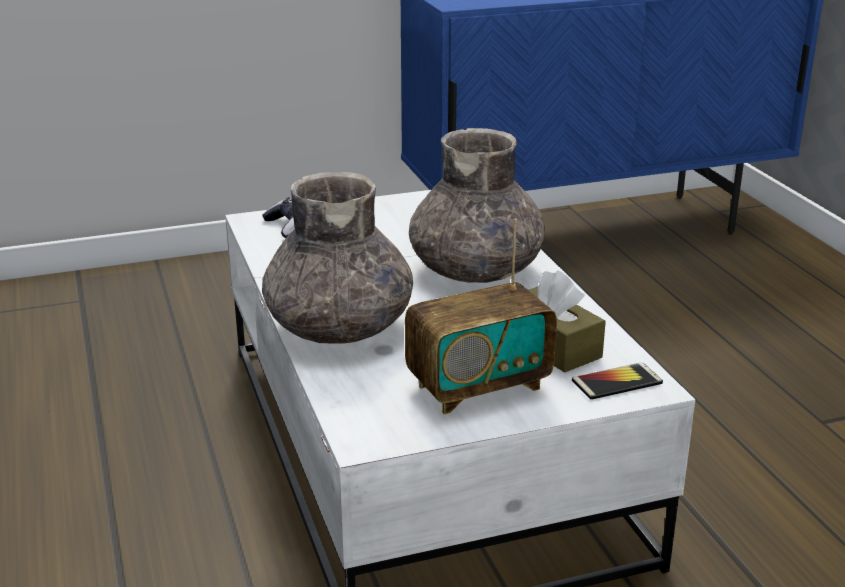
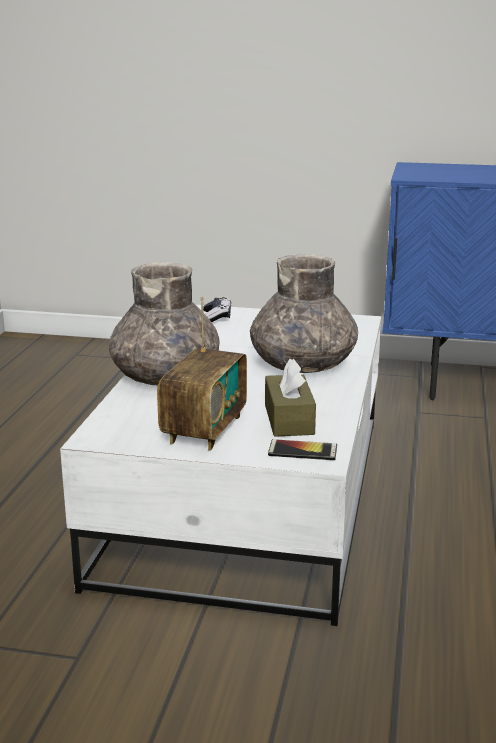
camera: 30 degrees right, 5 degrees down
radio [405,218,557,414] -> radio turned 75 degrees counterclockwise [157,297,247,451]

